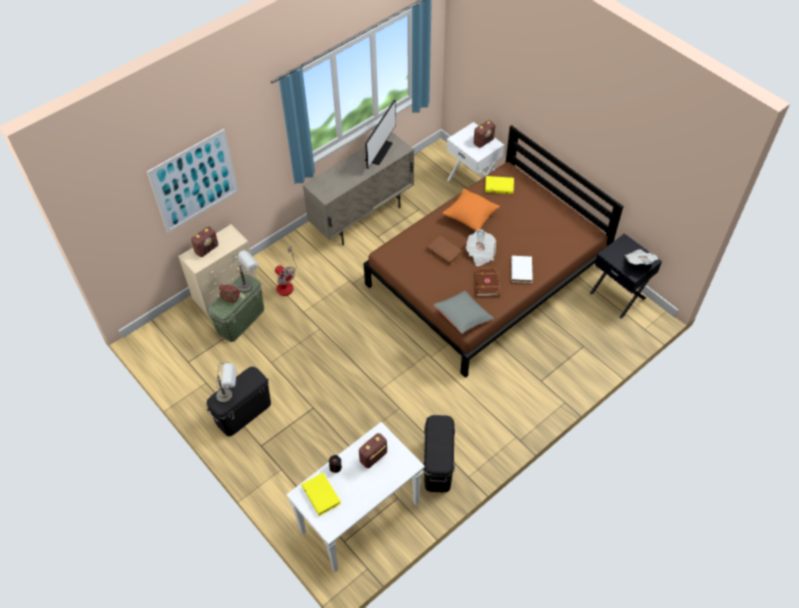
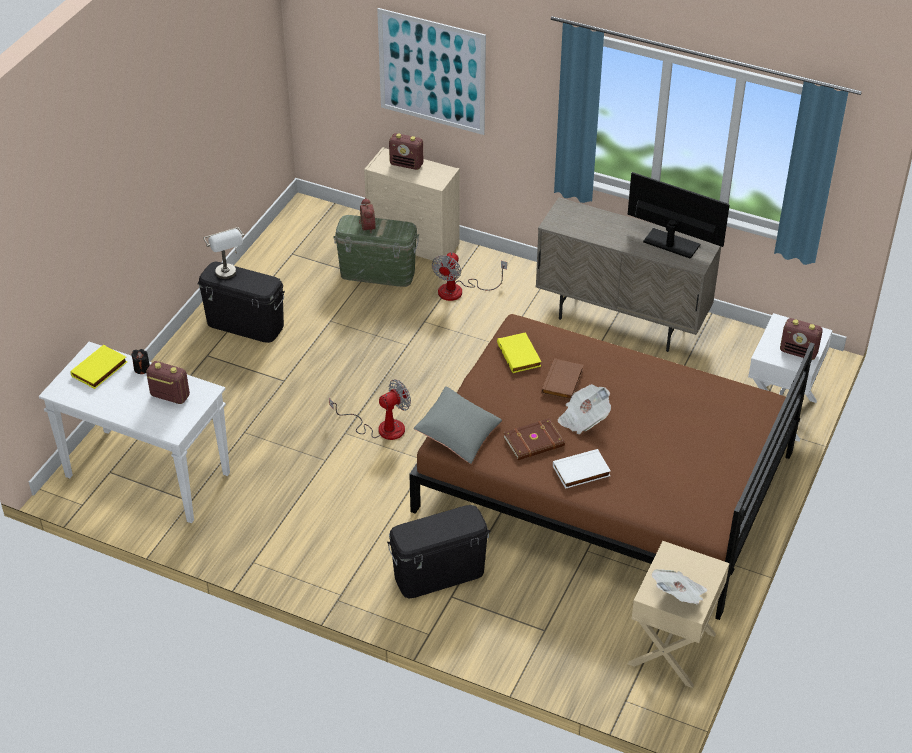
camera: 65 degrees right, 10 degrees down
grey table lamp [233,250,259,293] -> none
monitor [365,99,396,169] -> monitor turned 150 degrees counterclockwise [628,172,730,259]
black storage box [423,415,455,492] -> black storage box moved to [387,505,490,598]
orange pillow [443,188,500,231] -> none
yellow book [485,176,514,194] -> yellow book moved to [497,332,541,373]
black nightstand [589,234,662,318] -> beige nightstand [628,541,729,688]
none -> fan [329,380,411,440]

